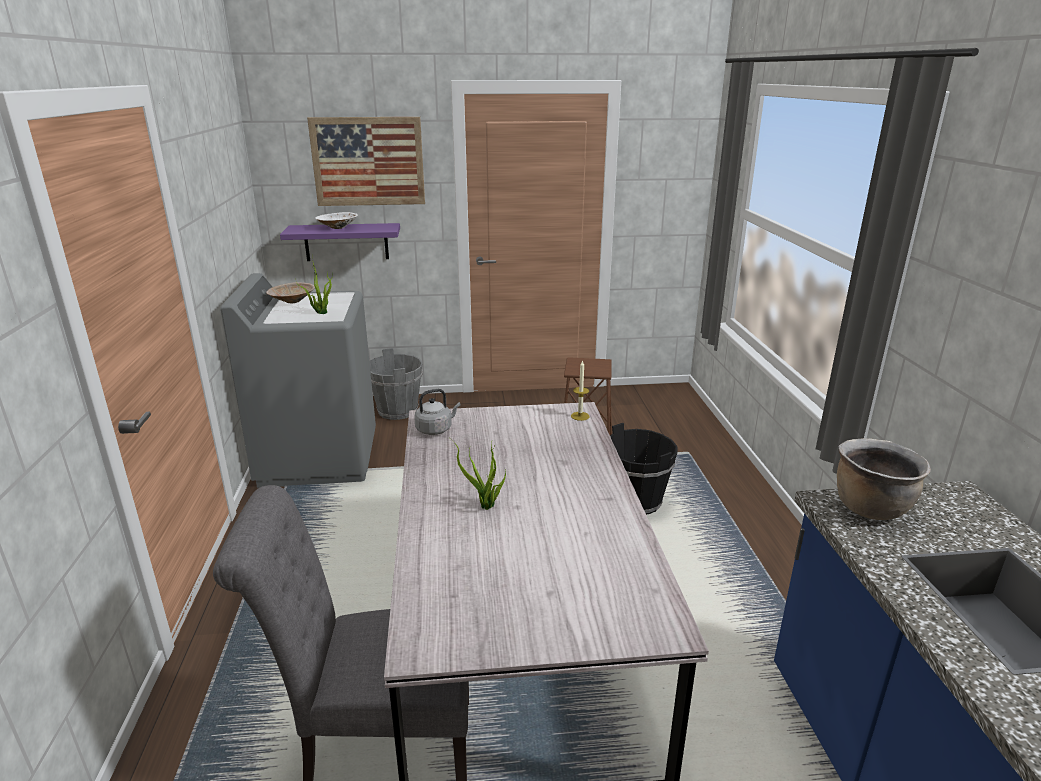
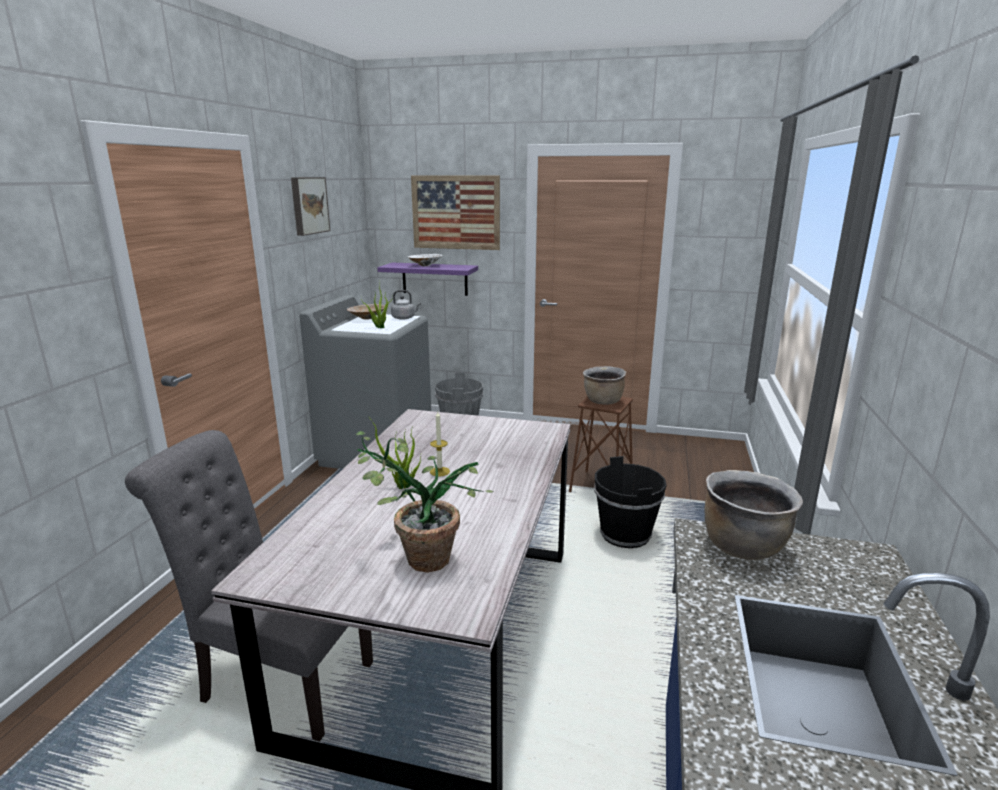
camera: 20 degrees right, 5 degrees down
grey kettle [414,389,461,435] -> grey kettle moved to [391,290,421,320]
candle [571,360,589,421] -> candle moved to [430,411,450,477]
none -> picture [291,177,330,236]
none -> potted plant [355,431,493,573]
none -> brown cooking pot [583,366,626,405]

